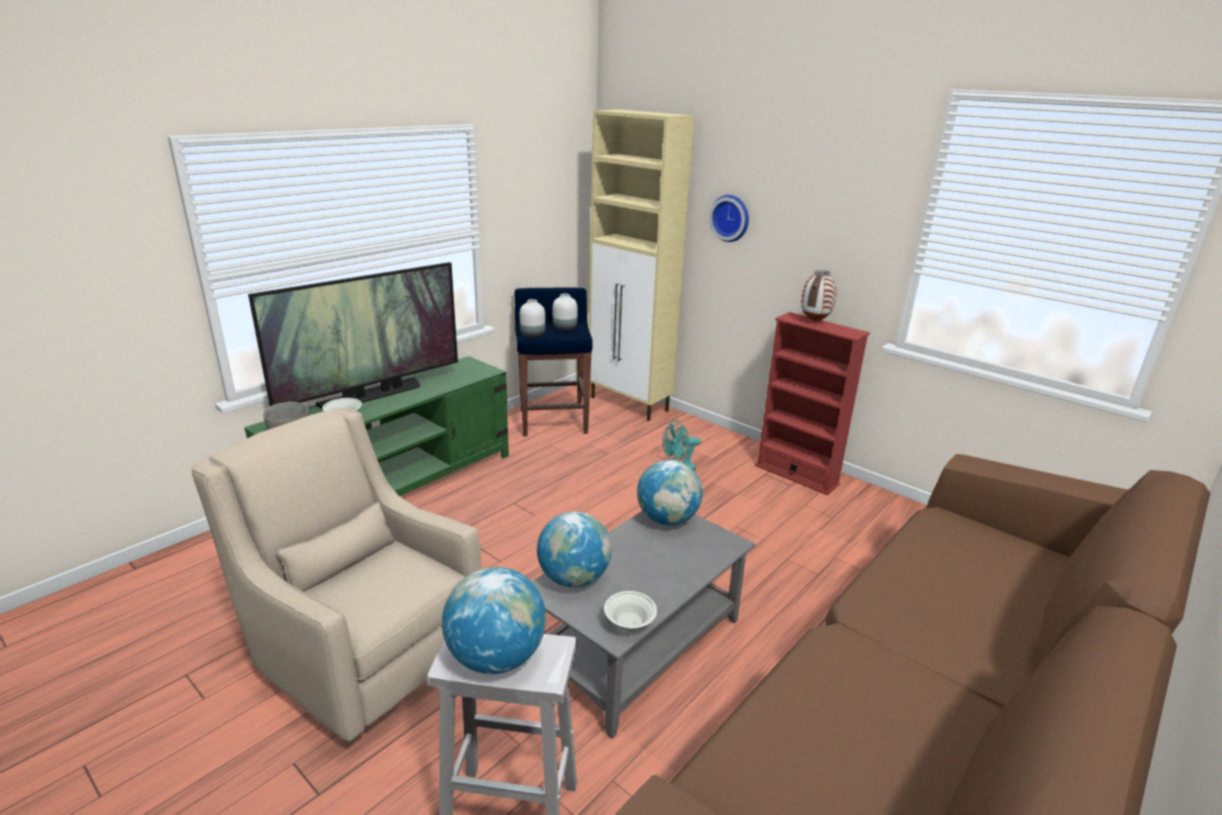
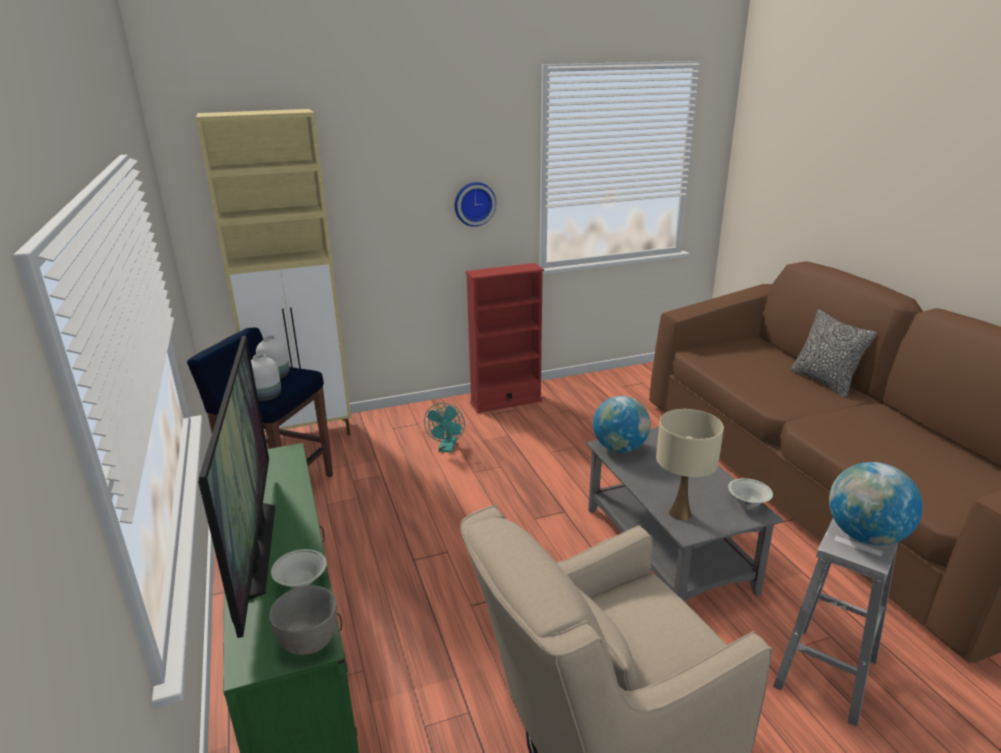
camera: 60 degrees left, 0 degrees up
globe [537,511,612,588] -> beige table lamp [656,409,724,521]
wall clock [709,195,749,242] -> wall clock moved to [455,182,496,227]
vase [801,270,836,322] -> none
none -> pillow [791,310,877,398]

